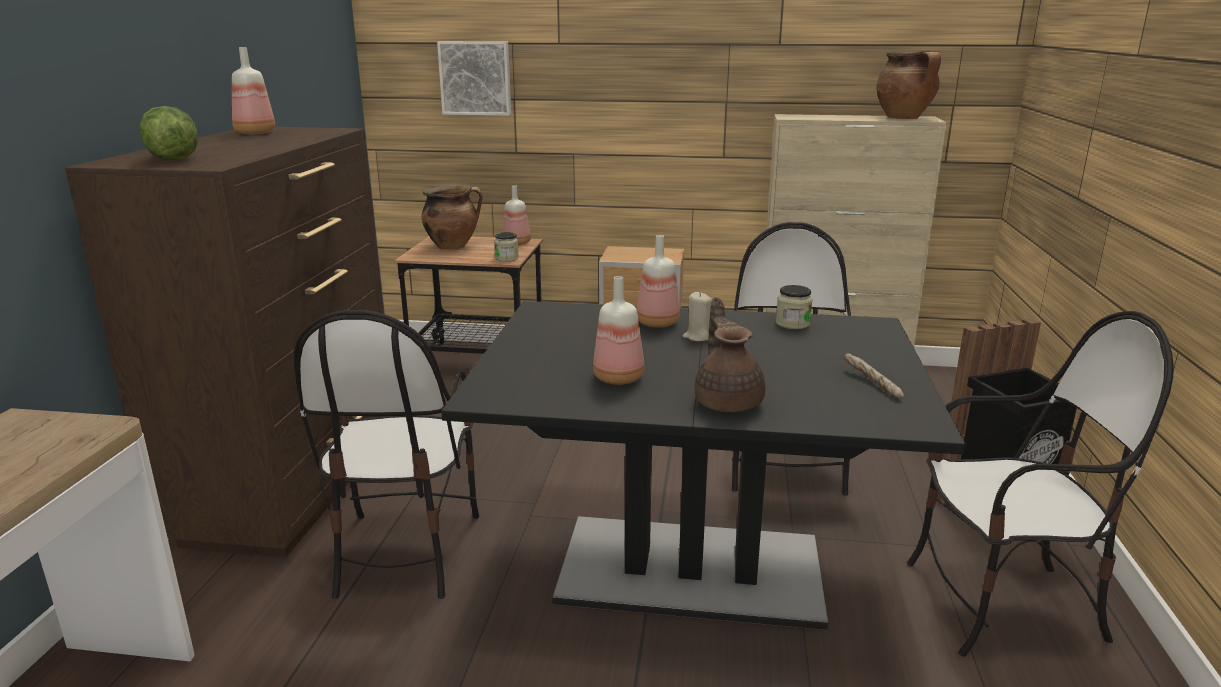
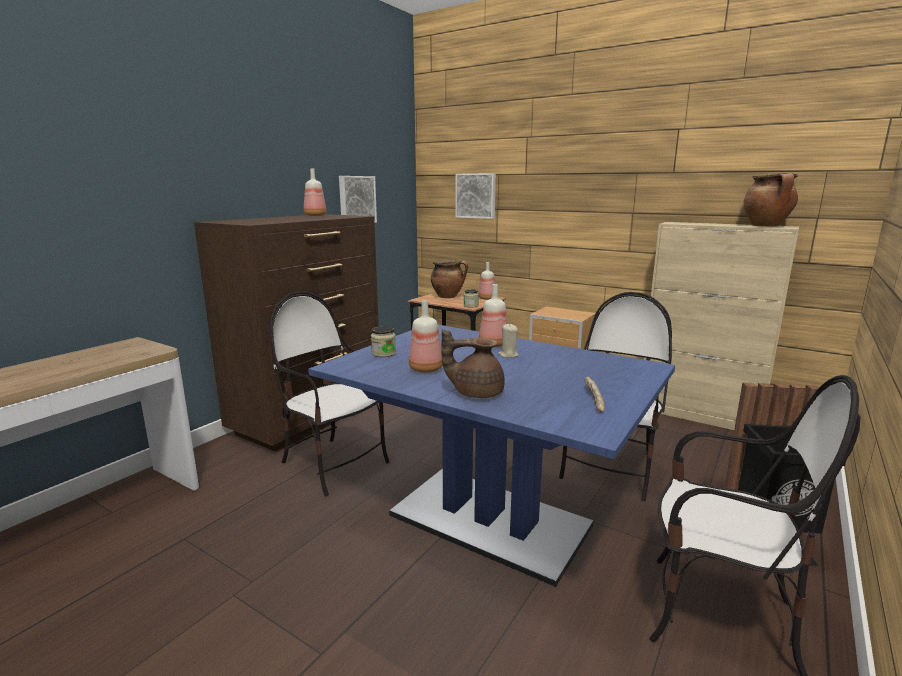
camera: 25 degrees right, 5 degrees down
lettuce [140,106,198,161] -> none
chair [294,310,479,599] -> chair turned 105 degrees clockwise [269,291,390,496]
black dining table [441,301,966,630] -> blue dining table [308,325,675,587]
brown teapot [694,297,765,412] -> brown teapot turned 105 degrees counterclockwise [441,329,505,398]
jar [776,285,813,329] -> jar moved to [371,326,396,357]
none -> picture [339,176,377,223]

